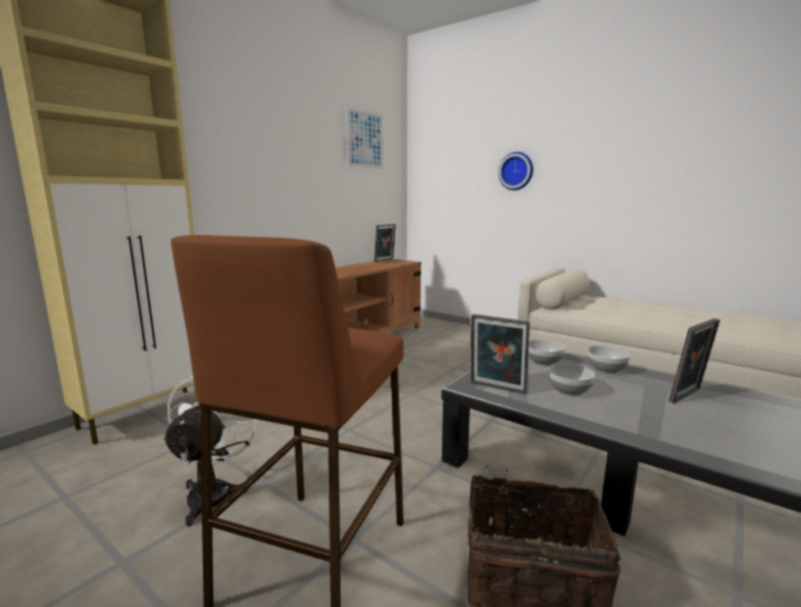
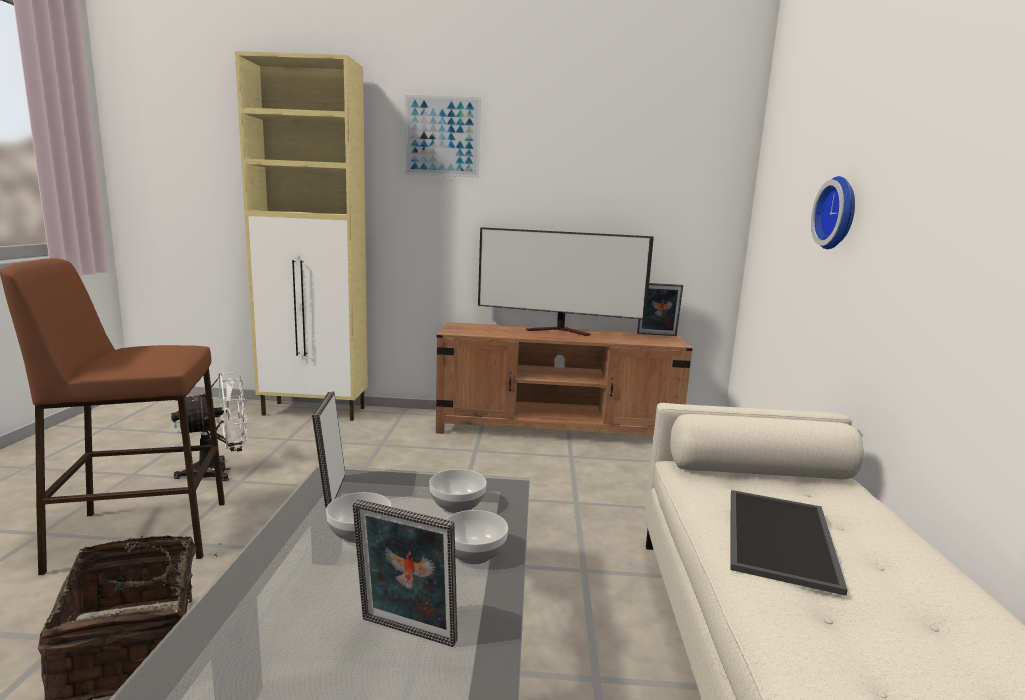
camera: 55 degrees right, 0 degrees up
picture [346,106,384,169] -> picture moved to [405,95,481,178]
none -> television [478,227,654,336]
none -> tray [730,490,847,596]

